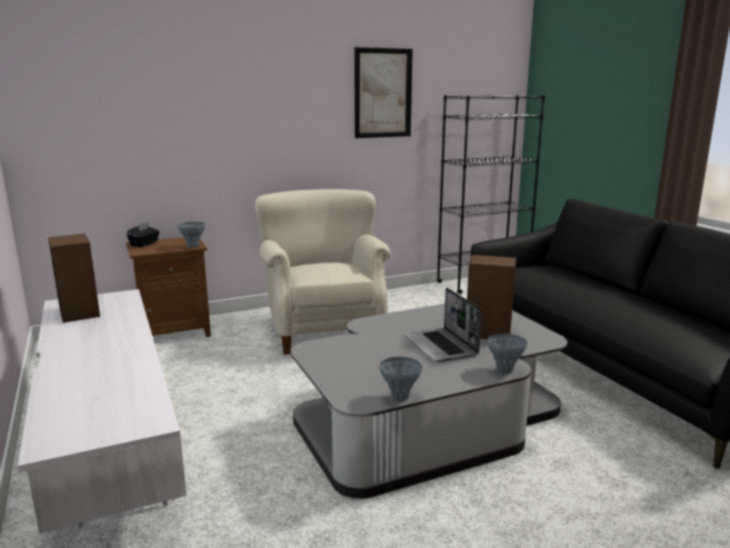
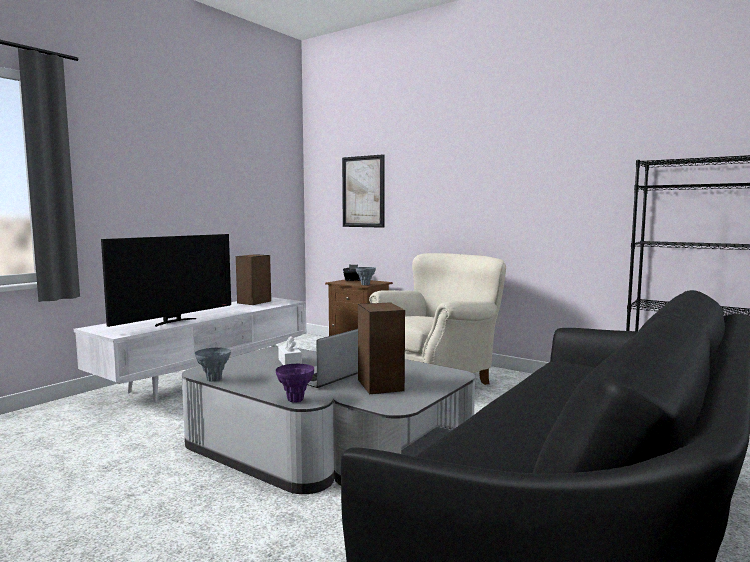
camera: 60 degrees right, 10 degrees down
picture [354,47,413,138] -> picture moved to [342,154,385,228]
grey vase [487,333,527,374] -> purple vase [276,364,314,403]
none -> television [101,234,231,327]
none -> white tissue box [278,336,302,365]

